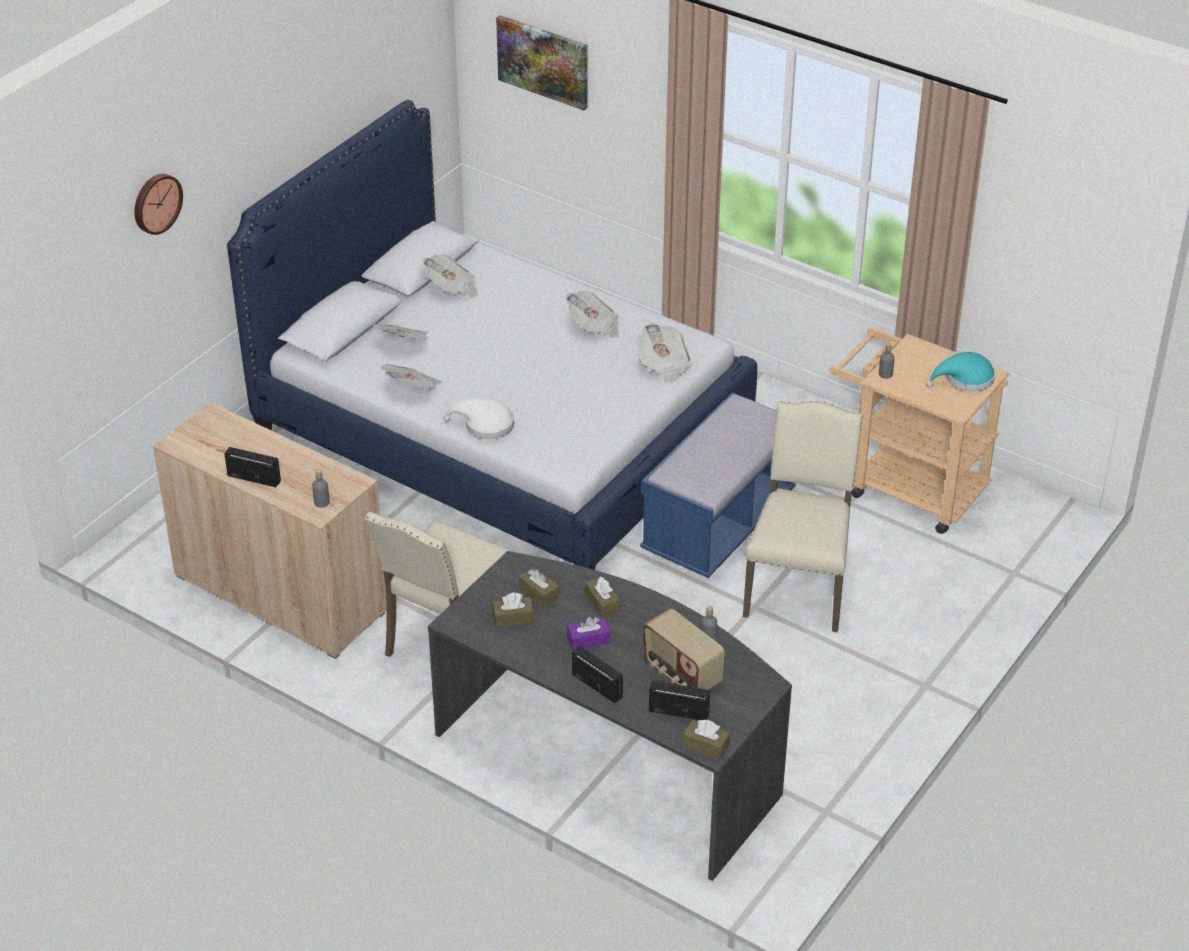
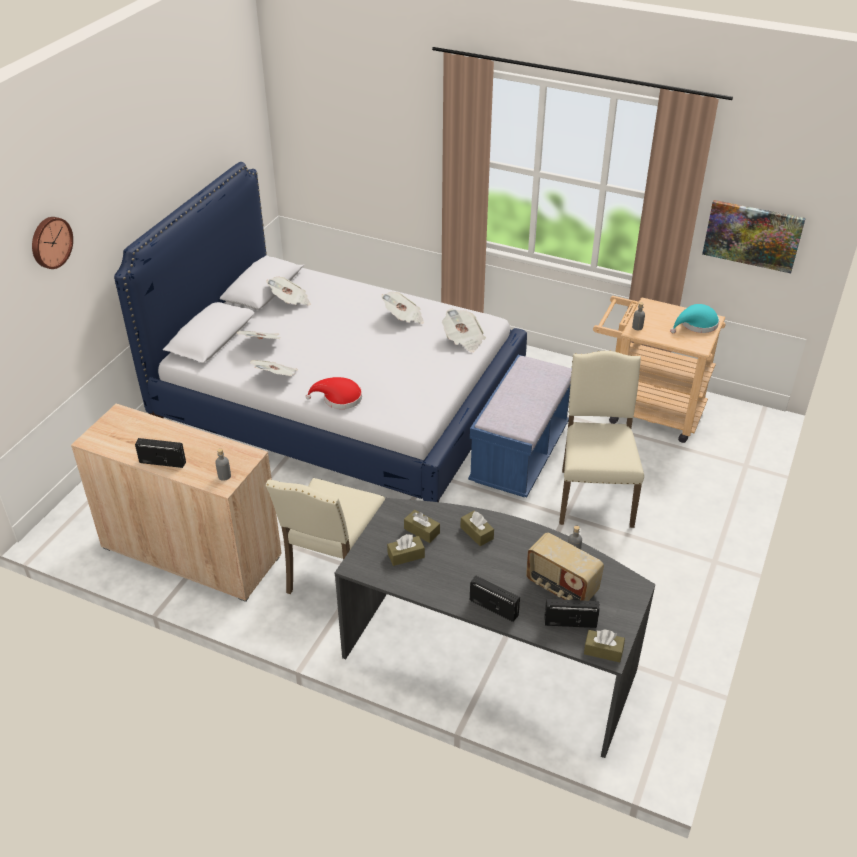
camera: 10 degrees left, 0 degrees up
white hat [443,398,514,439] -> red hat [305,377,362,409]
picture [496,15,588,110] -> picture moved to [702,200,806,273]
purple tissue box [567,617,610,651] -> none

